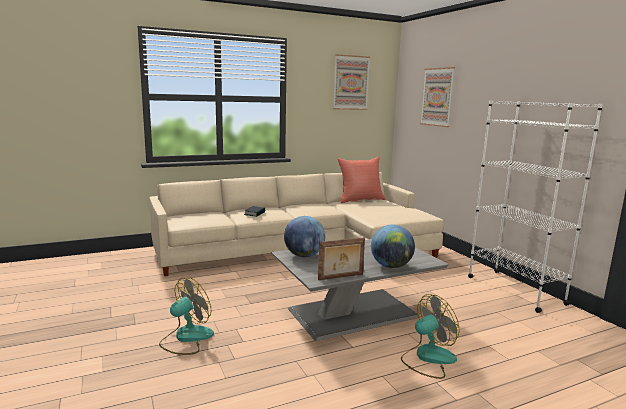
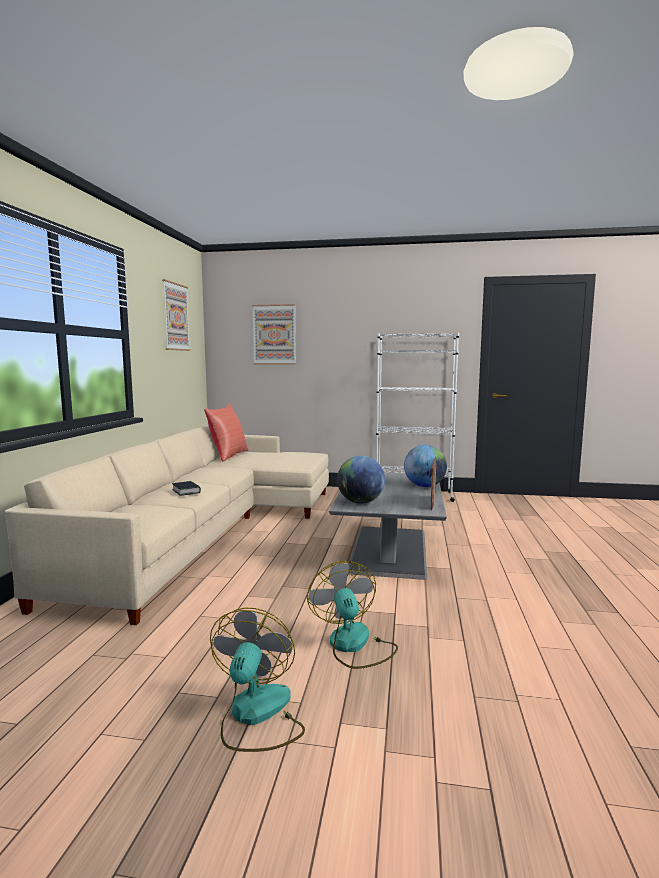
camera: 55 degrees left, 5 degrees down
fan [401,294,460,379] -> fan moved to [210,608,305,752]

